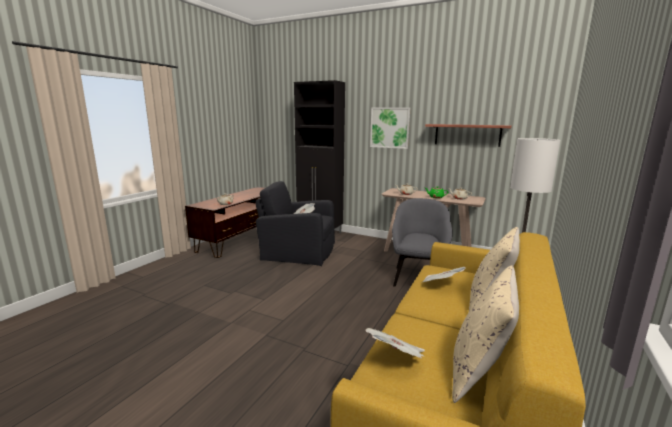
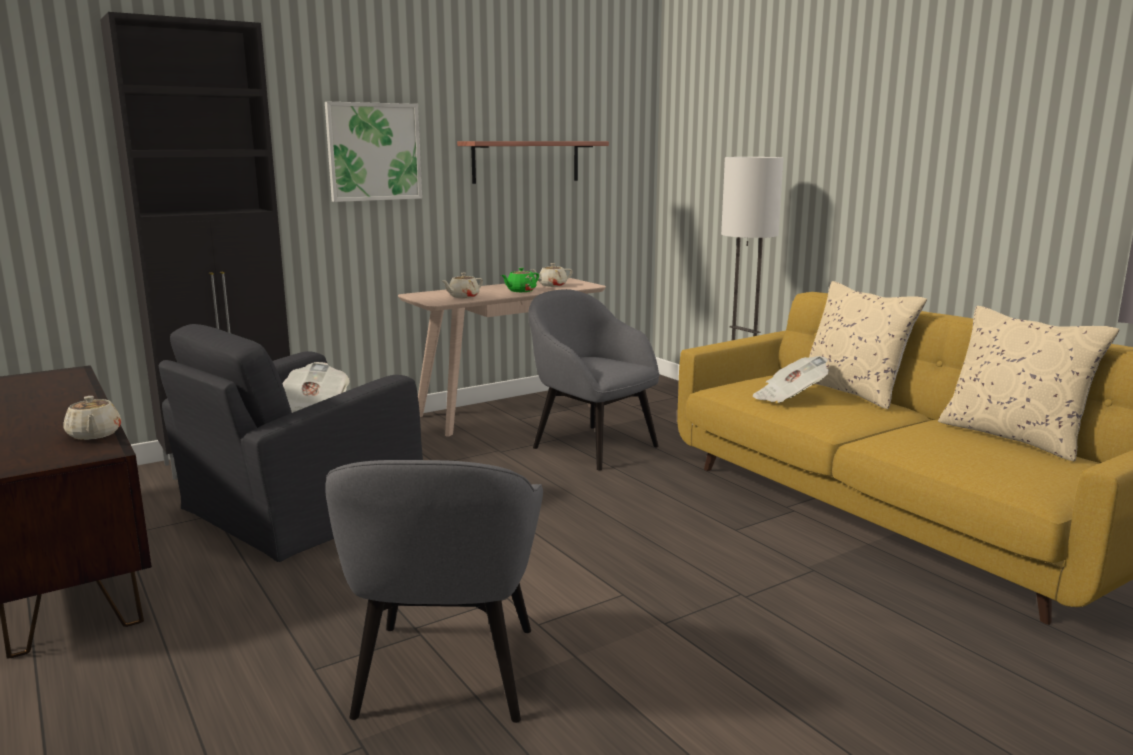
camera: 60 degrees left, 0 degrees up
newspaper [365,328,425,358] -> none
none -> grey armchair [325,460,543,723]

